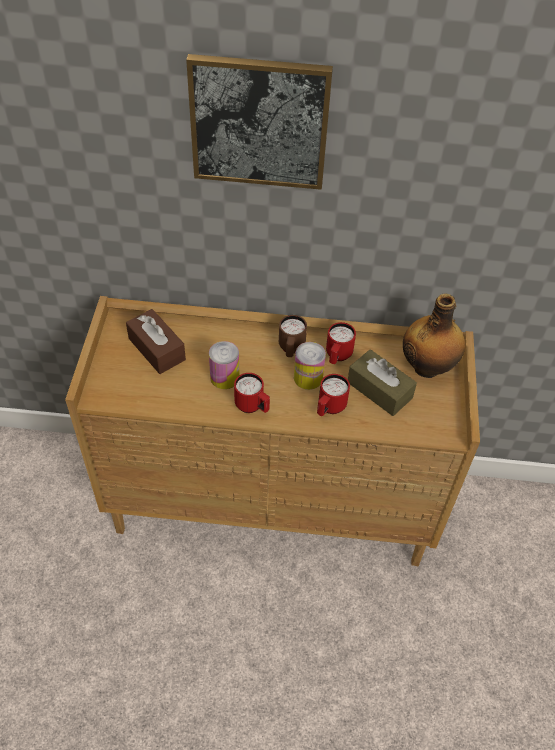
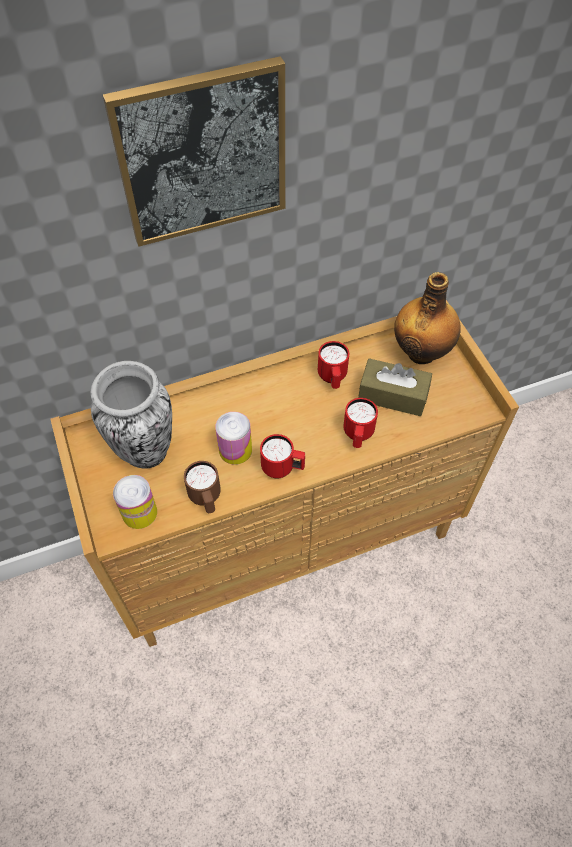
camera: 25 degrees left, 5 degrees up
brown tissue box [126,309,186,374] -> vase [90,361,172,469]
brown mug [279,315,307,357] -> brown mug moved to [184,461,221,513]
can [294,342,326,390] -> can moved to [113,475,157,529]

